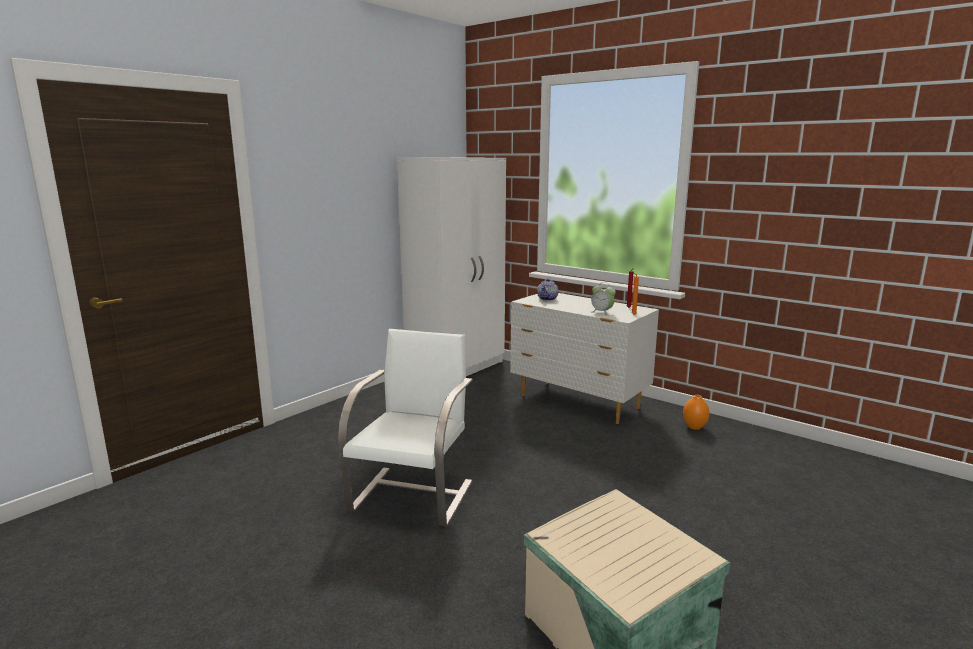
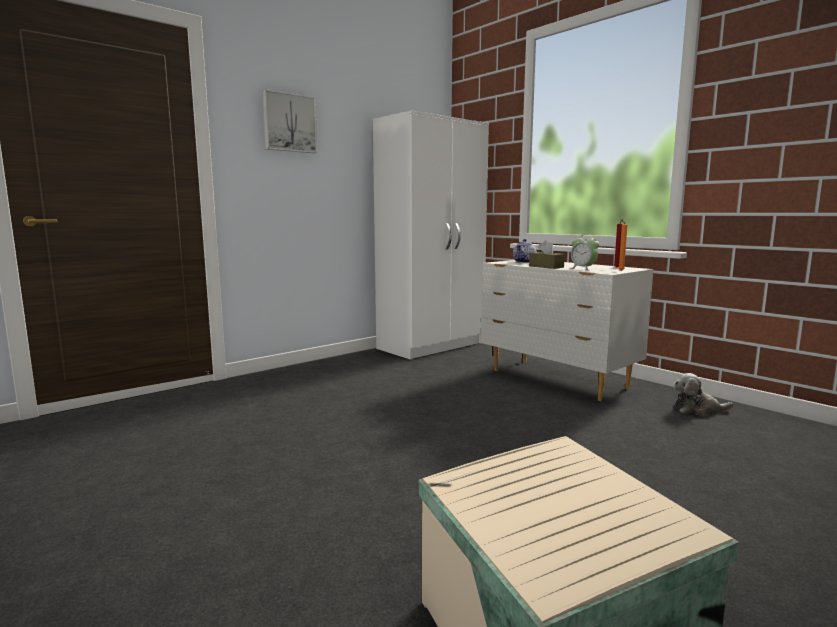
camera: 10 degrees right, 5 degrees down
white chair [338,329,473,527] -> none
orange vase [683,395,709,430] -> plush toy [674,373,733,416]
none -> picture [262,89,318,153]
none -> brown tissue box [529,240,565,269]

